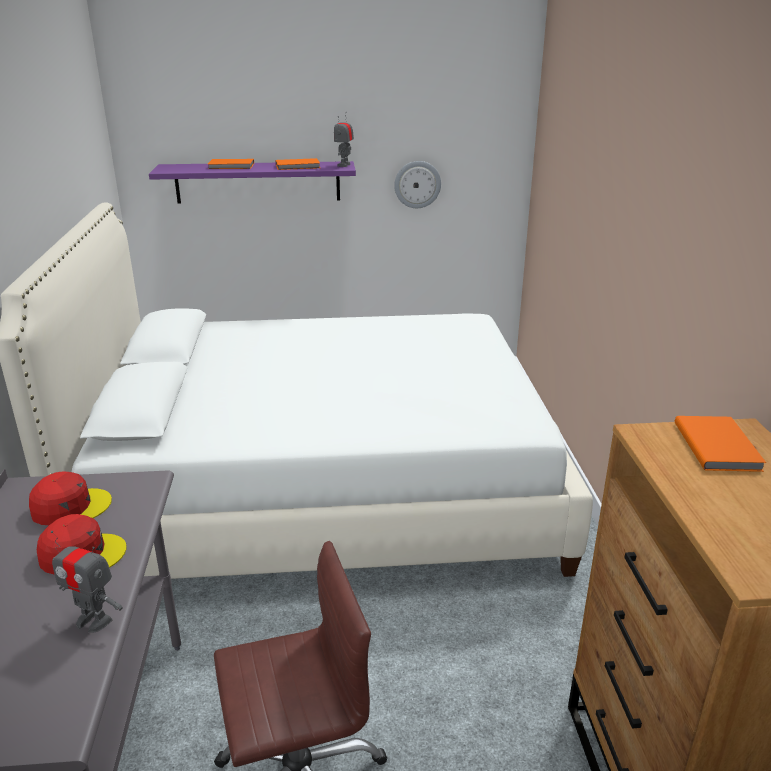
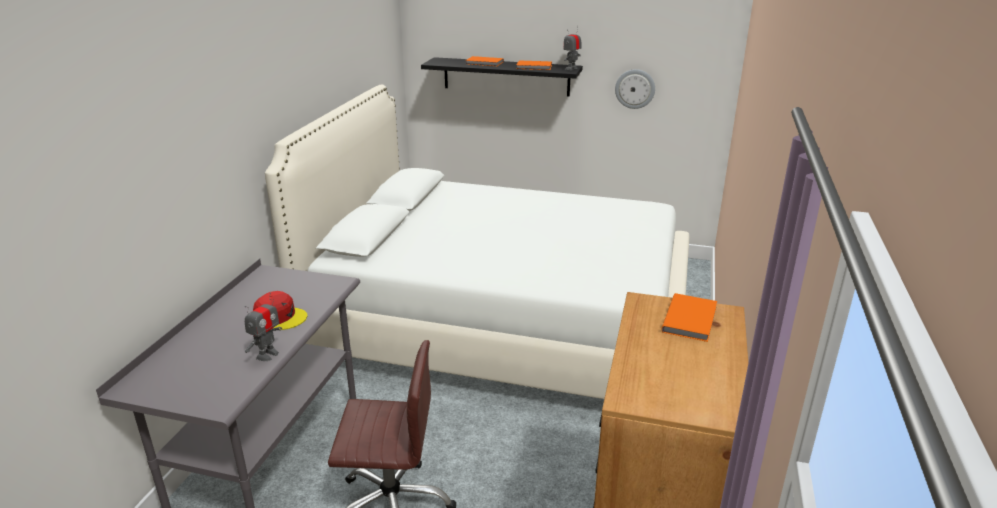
camera: 20 degrees right, 0 degrees up
red cap [29,472,112,525] -> none
toy robot [51,531,122,633] -> toy robot turned 105 degrees counterclockwise [245,293,282,361]
purple shelf [149,161,356,204] -> black shelf [421,57,583,96]

